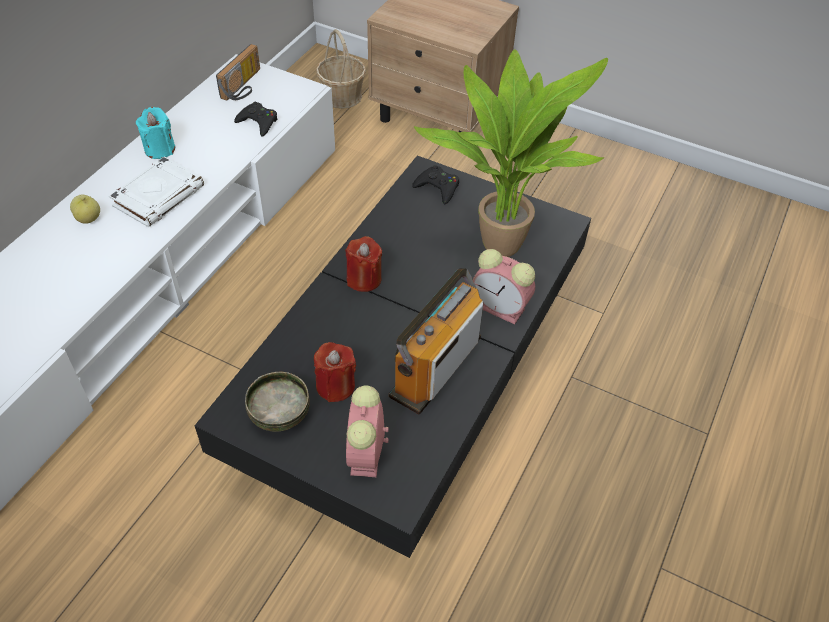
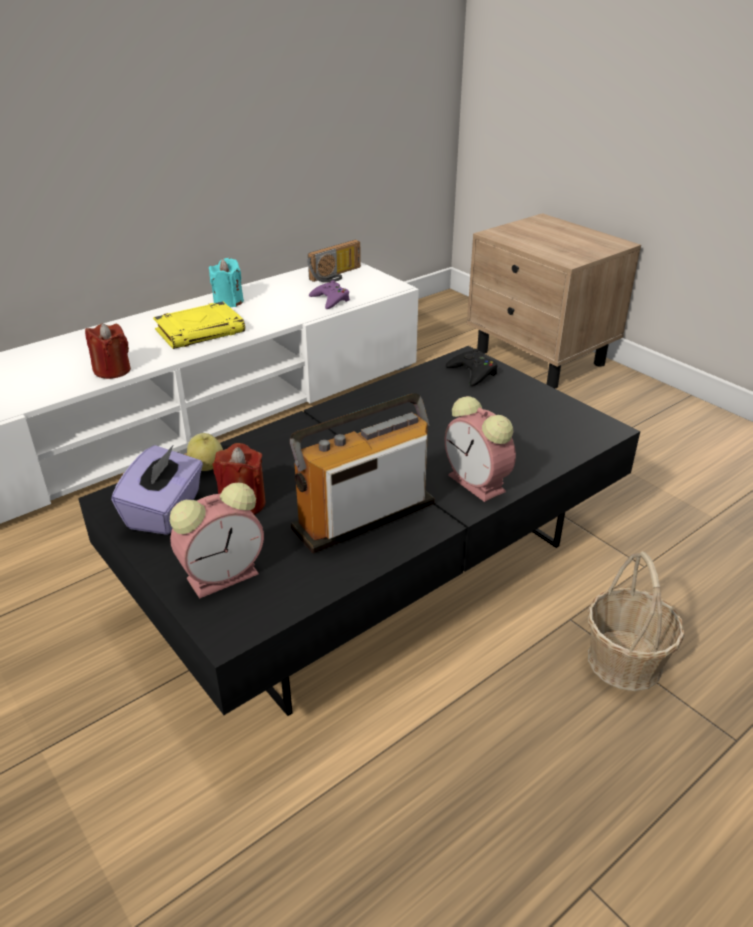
camera: 25 degrees right, 15 degrees down
apple [70,195,100,224] -> apple moved to [187,433,223,471]
white book [109,156,204,227] -> yellow book [153,301,245,349]
black game controller [234,102,278,137] -> purple game controller [309,280,350,309]
bowl [245,372,310,432] -> purple tissue box [111,445,203,535]
basket [316,29,366,109] -> basket moved to [588,551,685,691]
red candle [345,236,382,292] -> red candle moved to [85,323,131,379]
alarm clock [346,385,389,477] -> alarm clock turned 150 degrees counterclockwise [170,482,264,599]
potted plant [414,49,608,257] -> none

